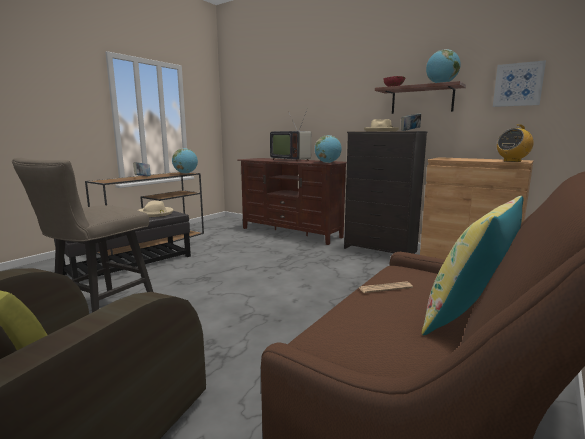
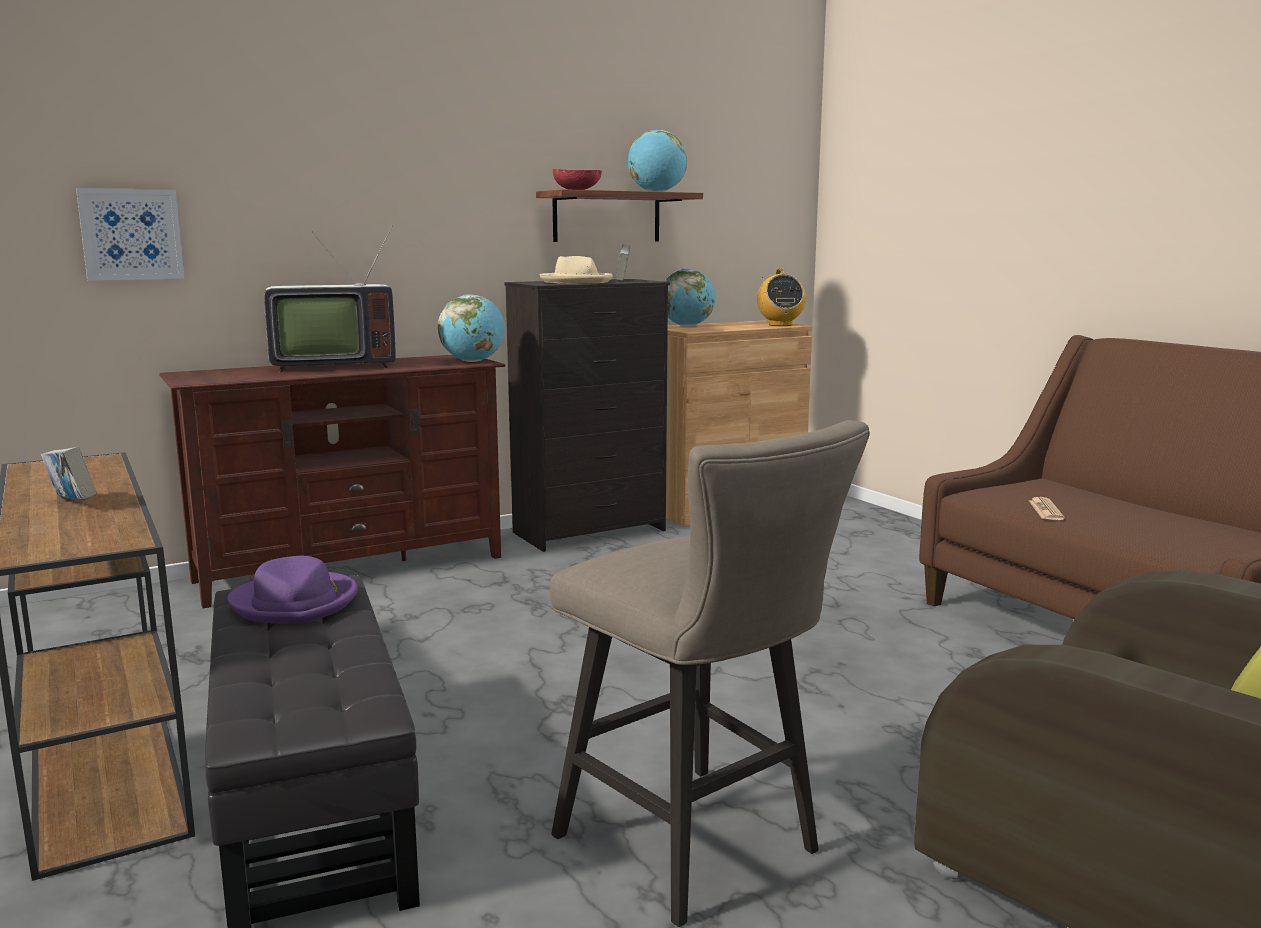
camera: 65 degrees left, 0 degrees up
beige hat [138,201,173,217] -> purple hat [227,556,358,624]
globe [172,148,198,174] -> globe moved to [665,269,716,326]
yellow pillow [422,196,524,335] -> none
picture [493,60,546,107] -> picture moved to [76,188,184,281]

